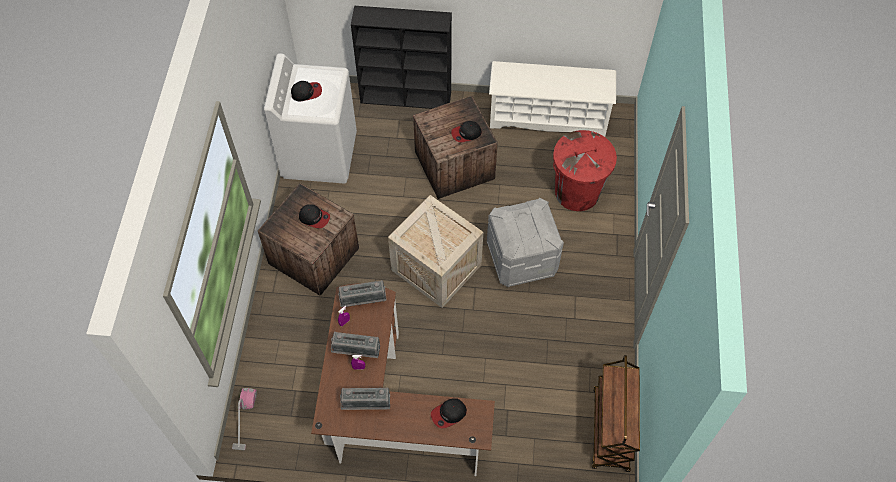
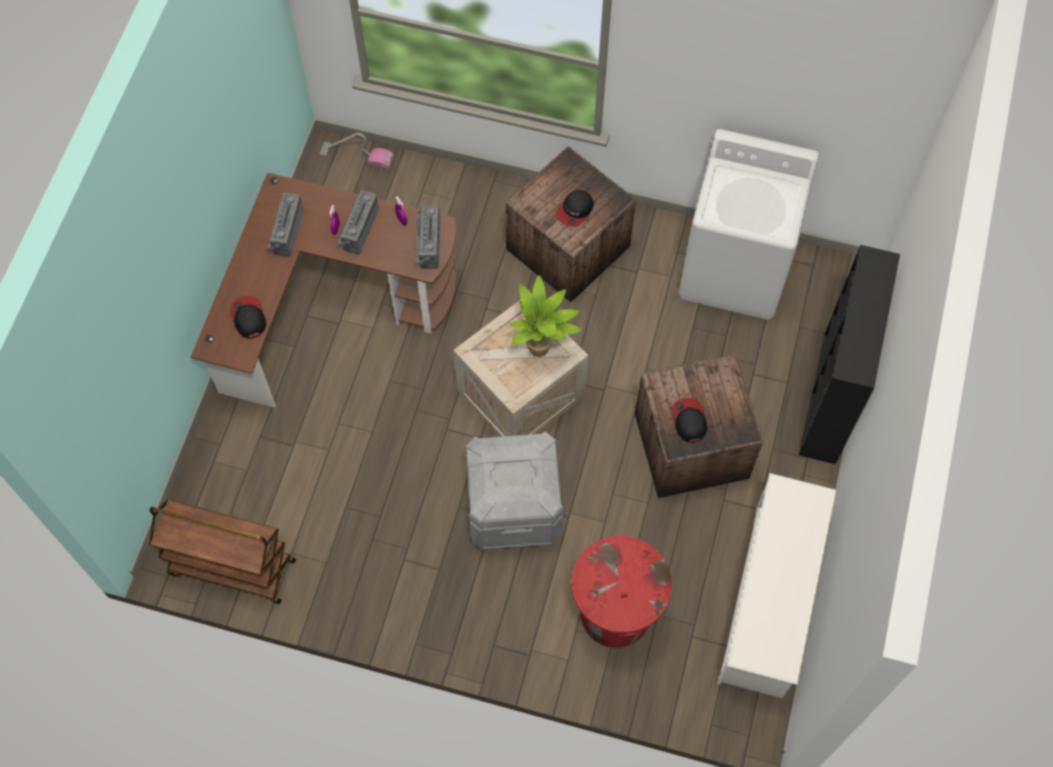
camera: 100 degrees right, 5 degrees up
cap [291,81,322,102] -> none
none -> potted plant [510,275,582,357]

